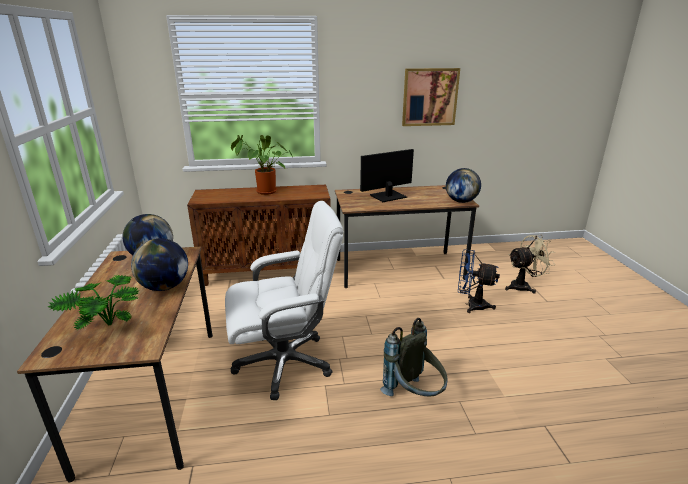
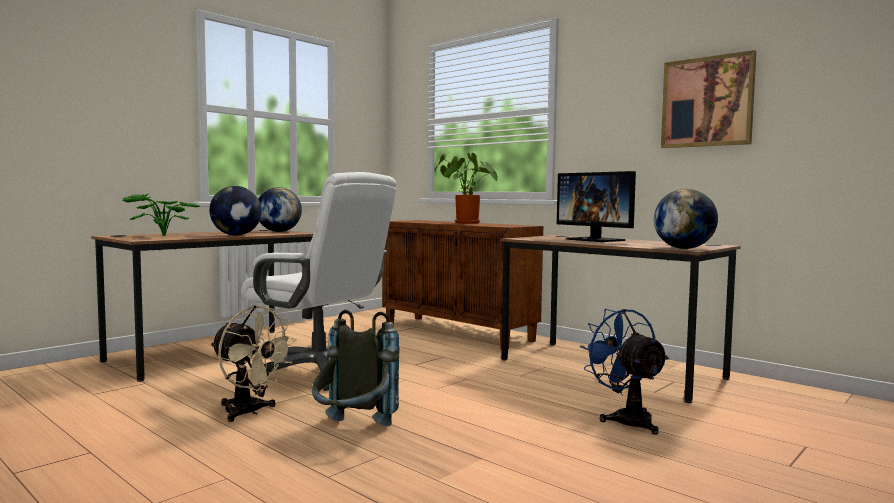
camera: 50 degrees right, 20 degrees down
monitor [360,149,414,202] -> monitor turned 150 degrees counterclockwise [557,171,636,242]
beige fan [505,235,555,294] -> beige fan moved to [210,305,297,422]

